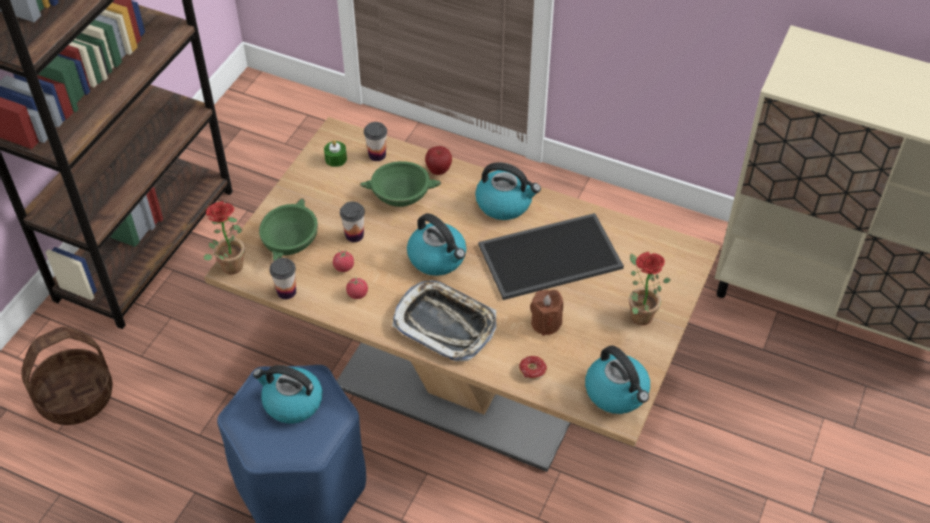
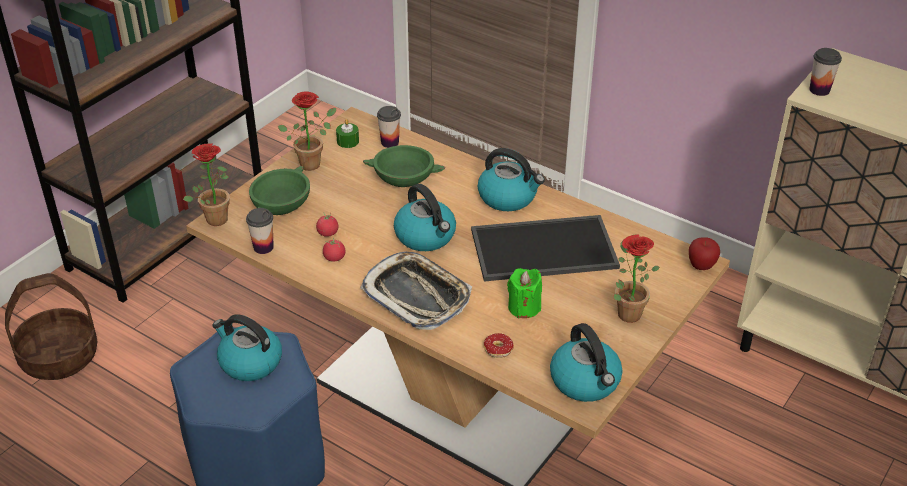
camera: 10 degrees right, 10 degrees down
cup [340,202,365,242] -> cup moved to [809,48,842,96]
apple [425,146,452,175] -> apple moved to [689,237,720,270]
brown candle [530,290,563,336] -> green candle [507,268,542,318]
none -> potted plant [278,92,336,171]

